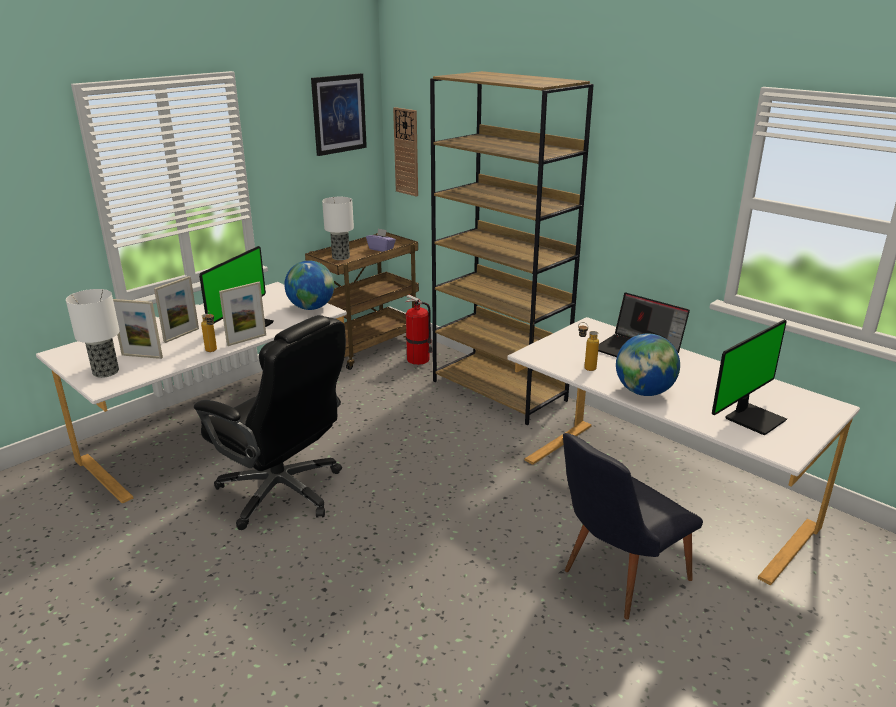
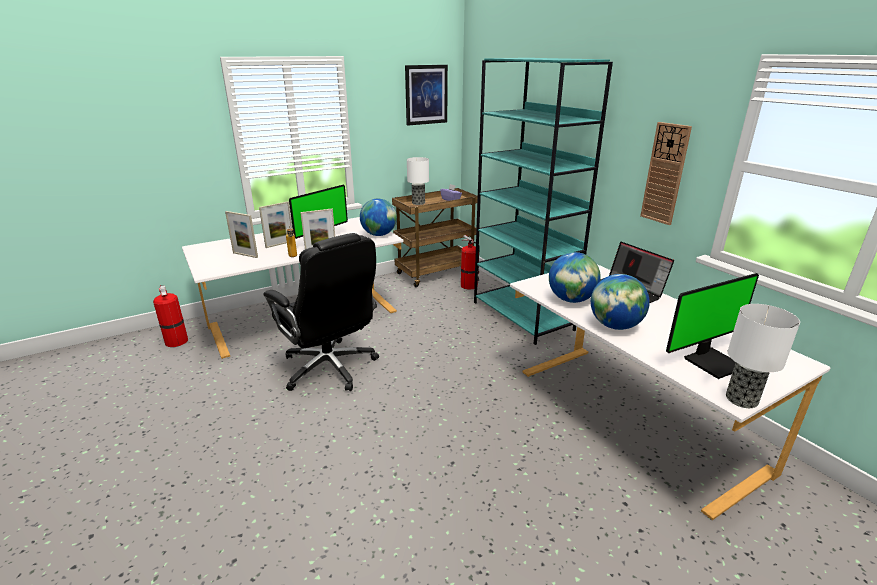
camera: 15 degrees right, 0 degrees up
table lamp [66,289,120,378] -> table lamp moved to [726,304,800,408]
wall clock [393,107,418,197] -> wall clock moved to [640,122,692,225]
brown bookcase [430,71,594,425] -> turquoise bookcase [474,58,613,345]
black chair [563,433,703,619] -> none
bottle [578,322,599,371] -> globe [549,252,601,303]
none -> fire extinguisher [153,285,188,347]

